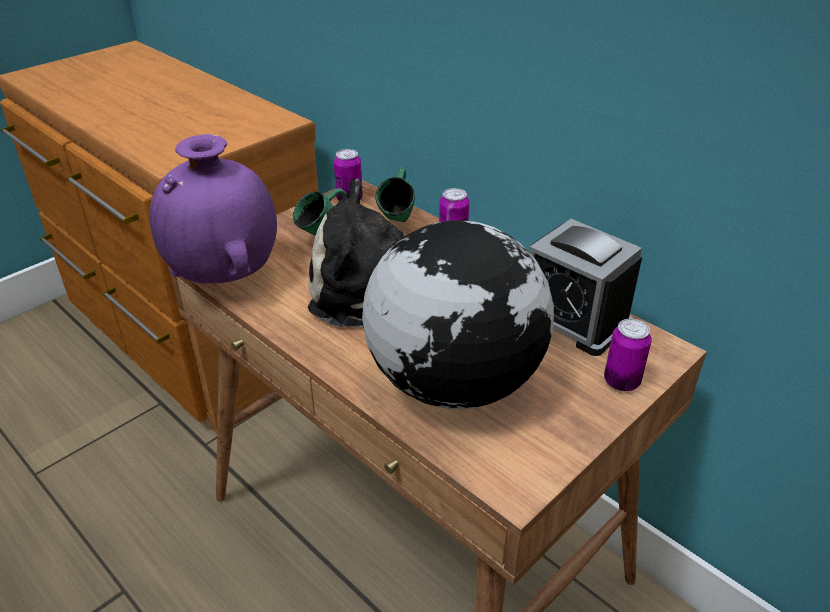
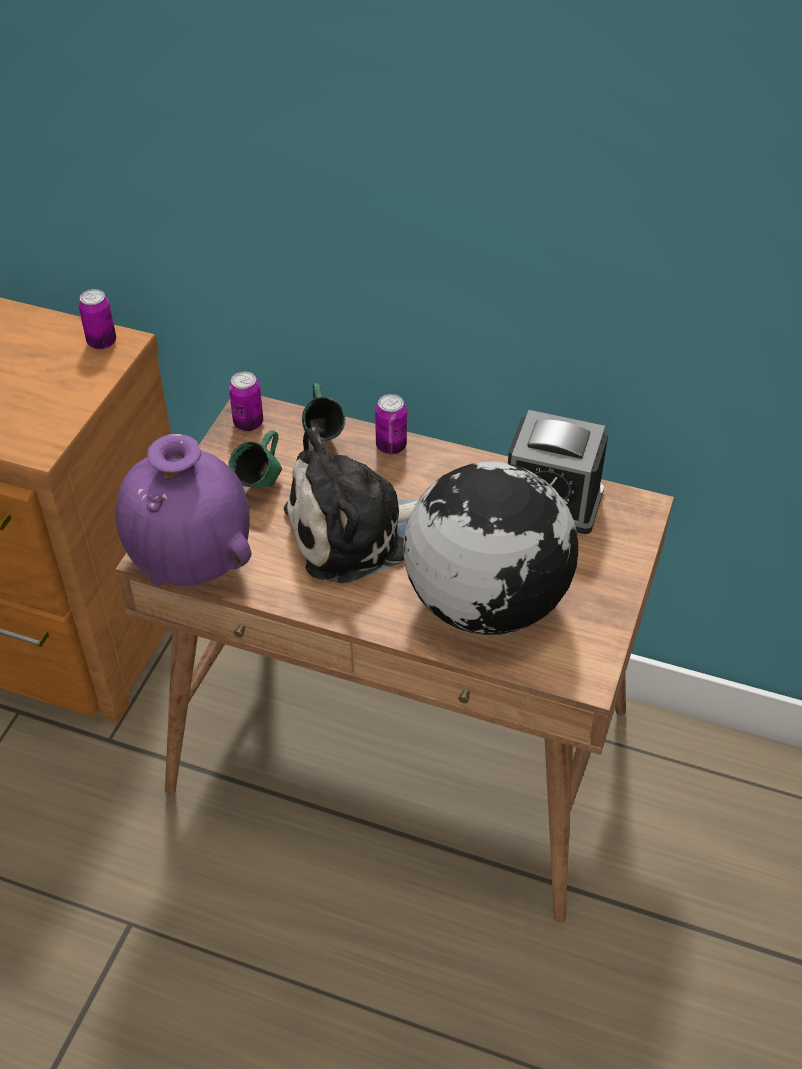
camera: 25 degrees left, 10 degrees up
can [604,319,652,391] -> can moved to [78,289,116,350]

